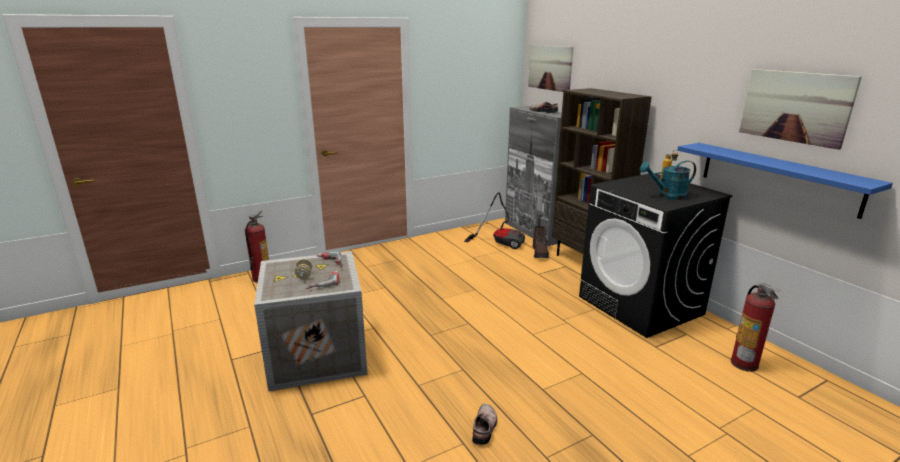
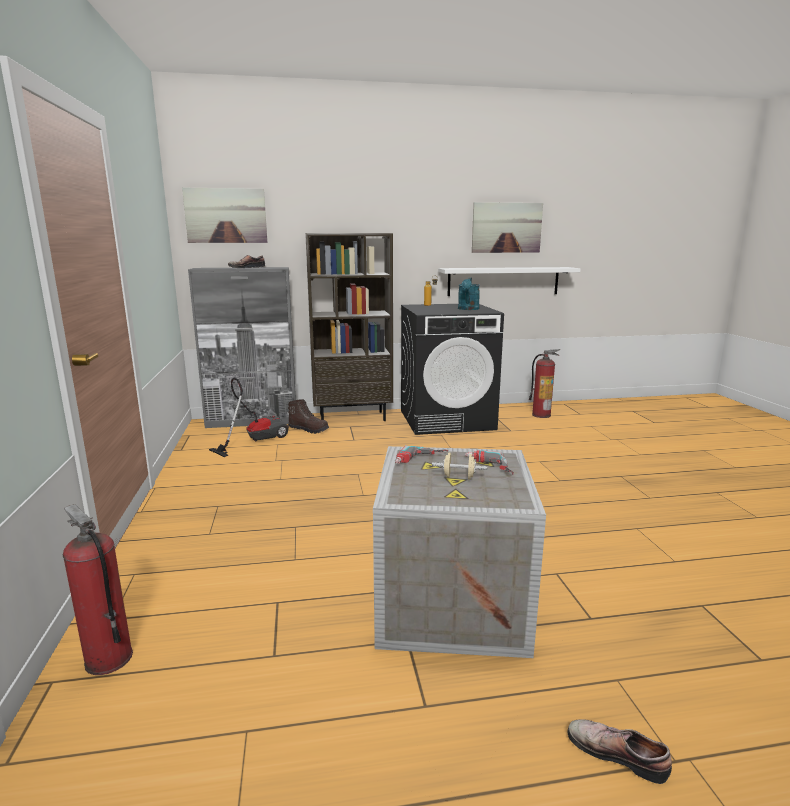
camera: 70 degrees left, 5 degrees down
shoe [472,404,497,445] -> shoe moved to [568,719,672,784]
blue shelf [677,143,893,219] -> white shelf [438,267,581,296]

